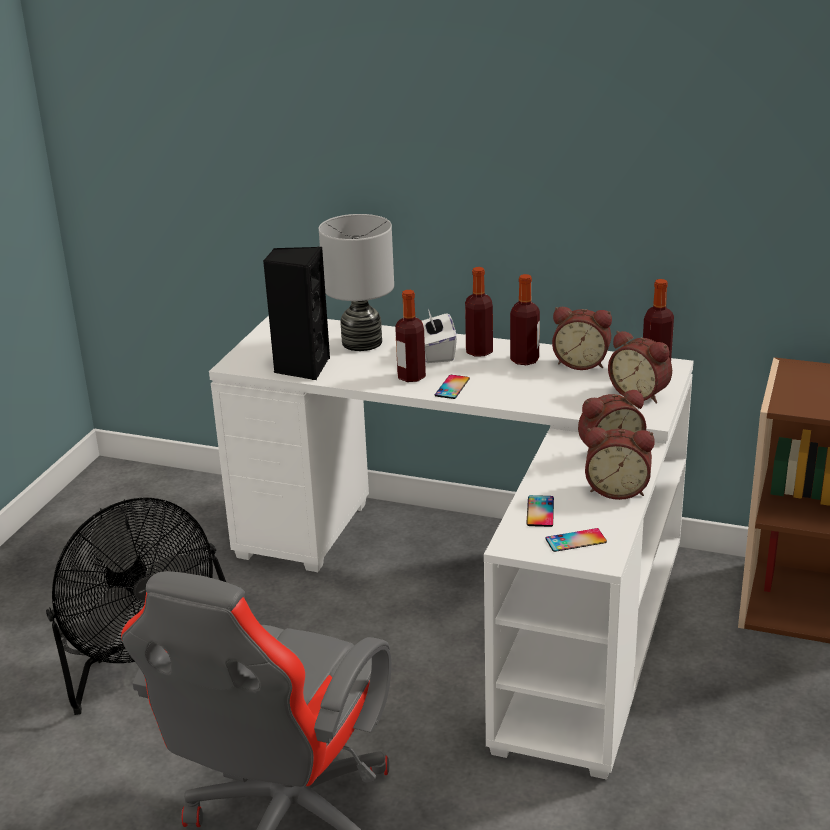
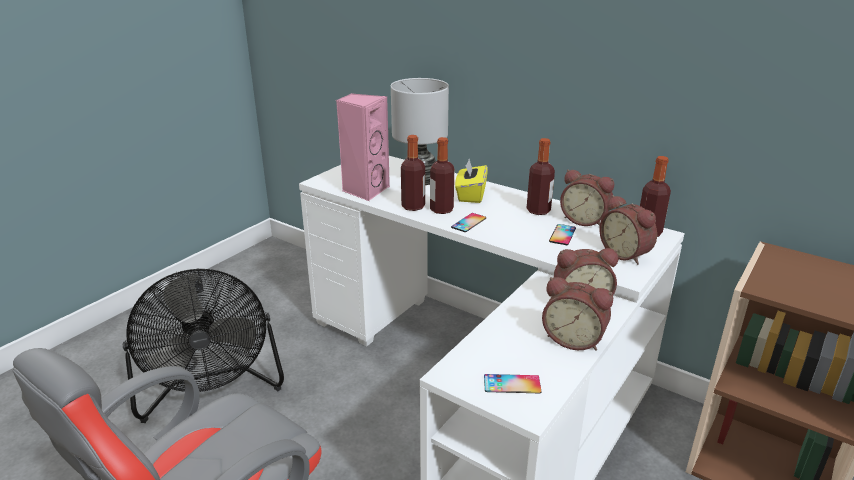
camera: 15 degrees right, 0 degrees up
black speaker [263,247,330,380] -> pink speaker [336,93,390,201]
white tissue box [422,309,457,363] -> yellow tissue box [455,159,488,203]
bottle [465,267,493,357] -> bottle moved to [401,135,425,211]
phone [526,495,554,527] -> phone moved to [549,224,576,245]

